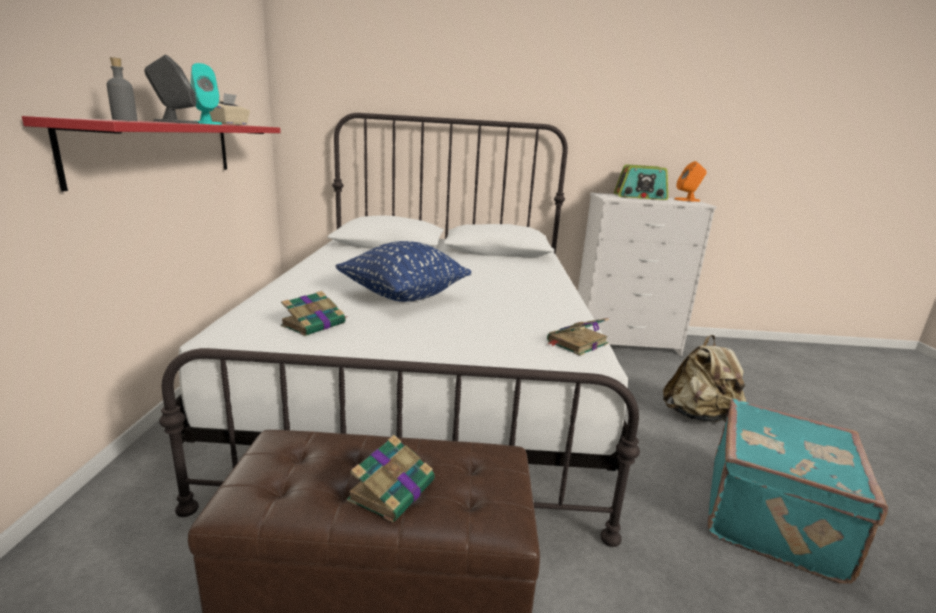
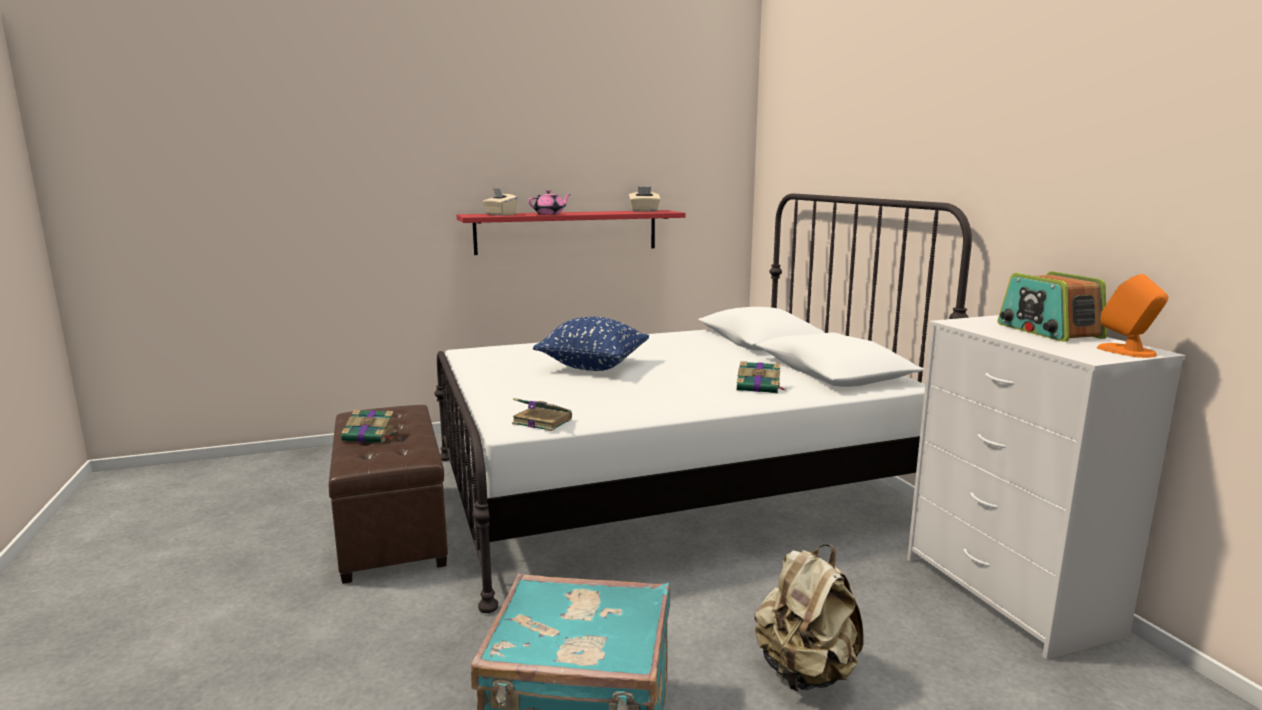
camera: 70 degrees right, 5 degrees down
grey bottle [106,57,137,121] -> beige tissue box [483,188,518,216]
grey speaker [144,55,199,124] -> pink teapot [528,190,570,214]
turquoise speaker [191,63,222,125] -> none
book [281,291,346,336] -> book moved to [736,361,786,393]

